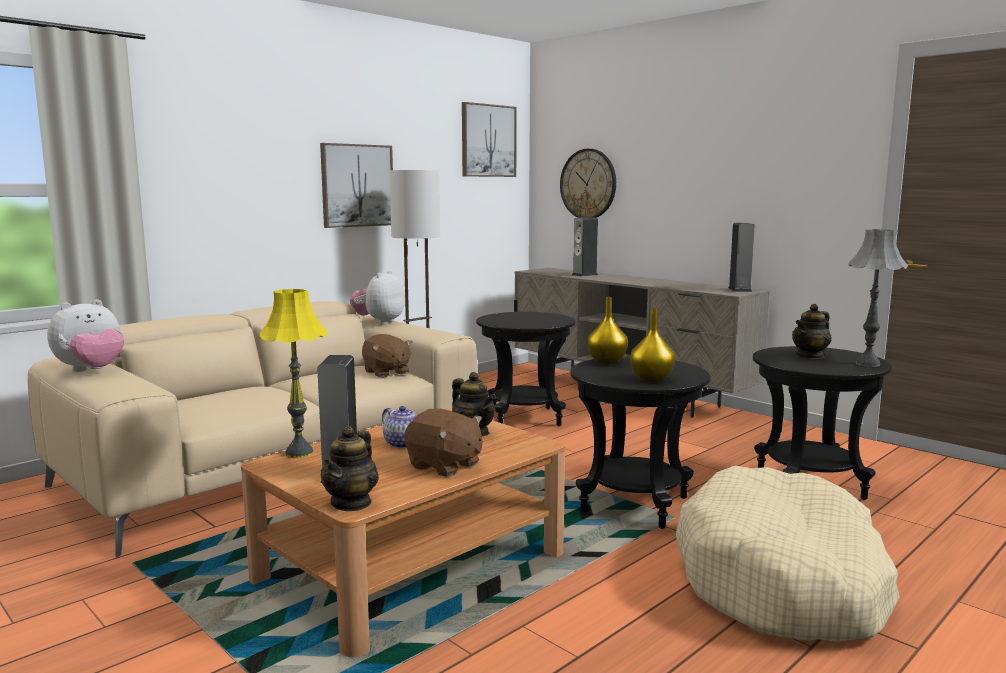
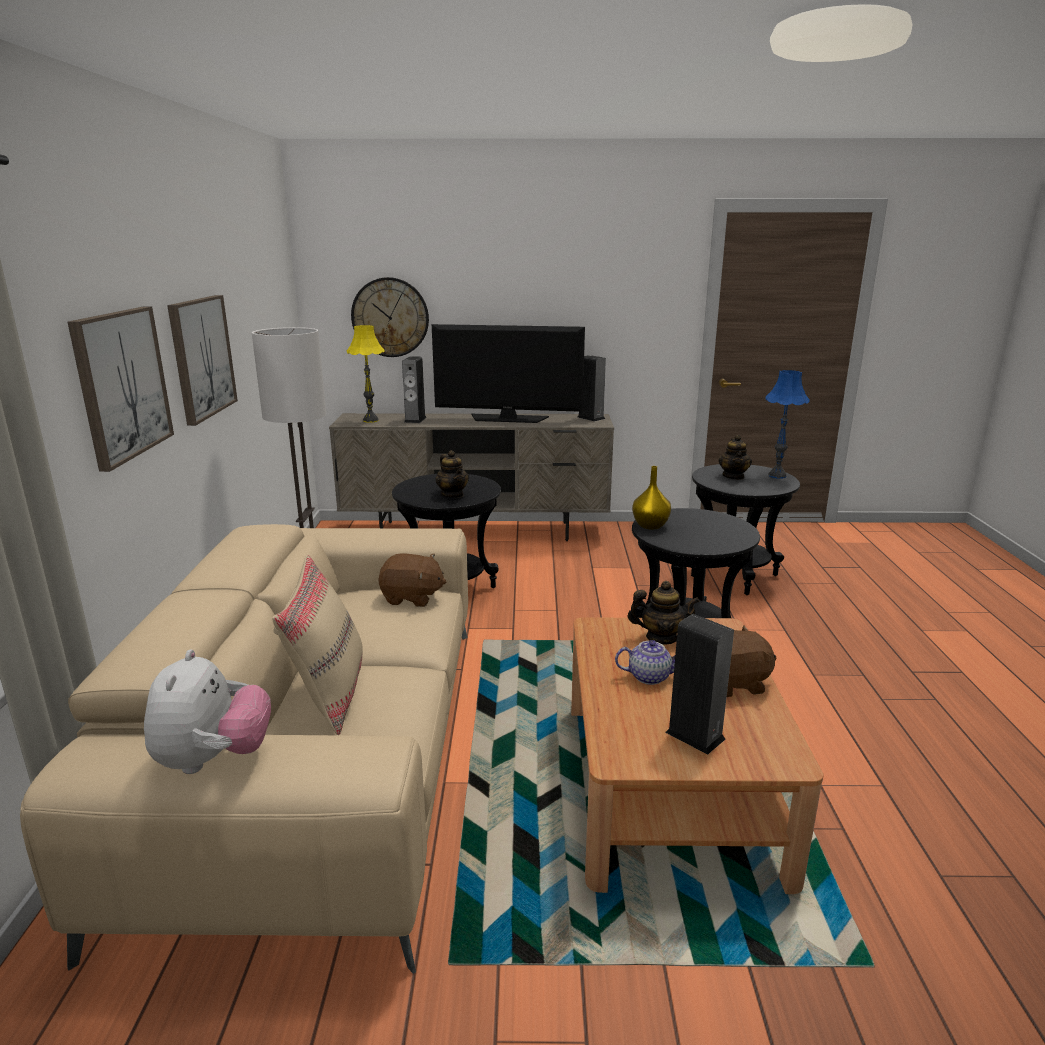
camera: 45 degrees left, 10 degrees up
yellow table lamp [259,289,327,458] -> yellow table lamp moved to [347,325,385,423]
teapot [321,426,379,511] -> teapot moved to [435,450,469,498]
plush toy [350,270,405,324] -> none
picture [462,102,517,177] -> picture moved to [68,307,174,472]
yellow vase [630,308,675,383] -> none
beige dog bed [676,466,900,642] -> none
grey table lamp [849,229,908,367] -> blue table lamp [765,370,810,479]
none -> beige pillow [272,555,363,735]
none -> television [432,324,585,423]

